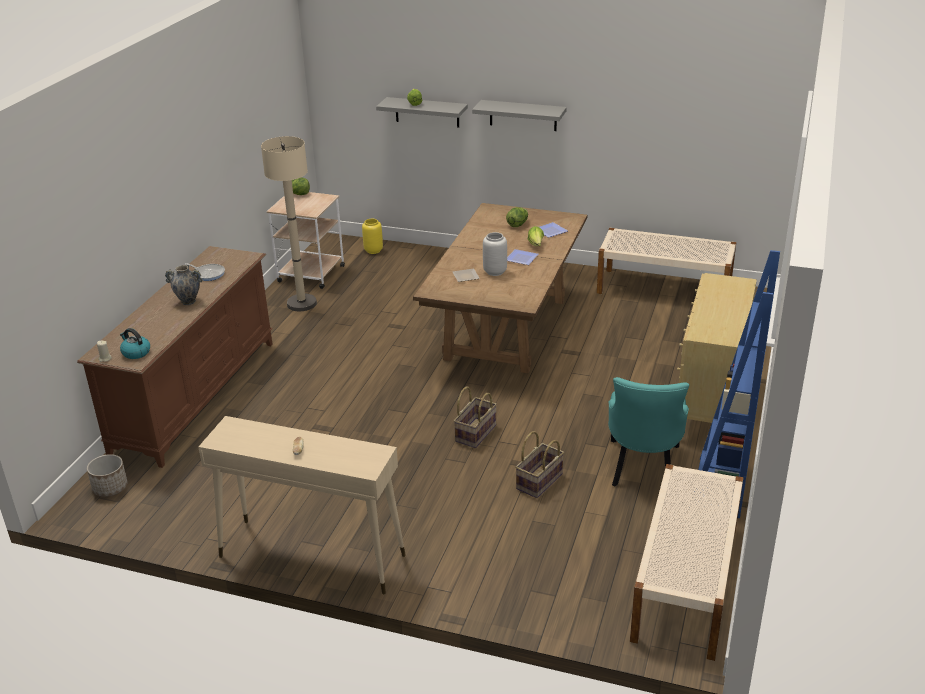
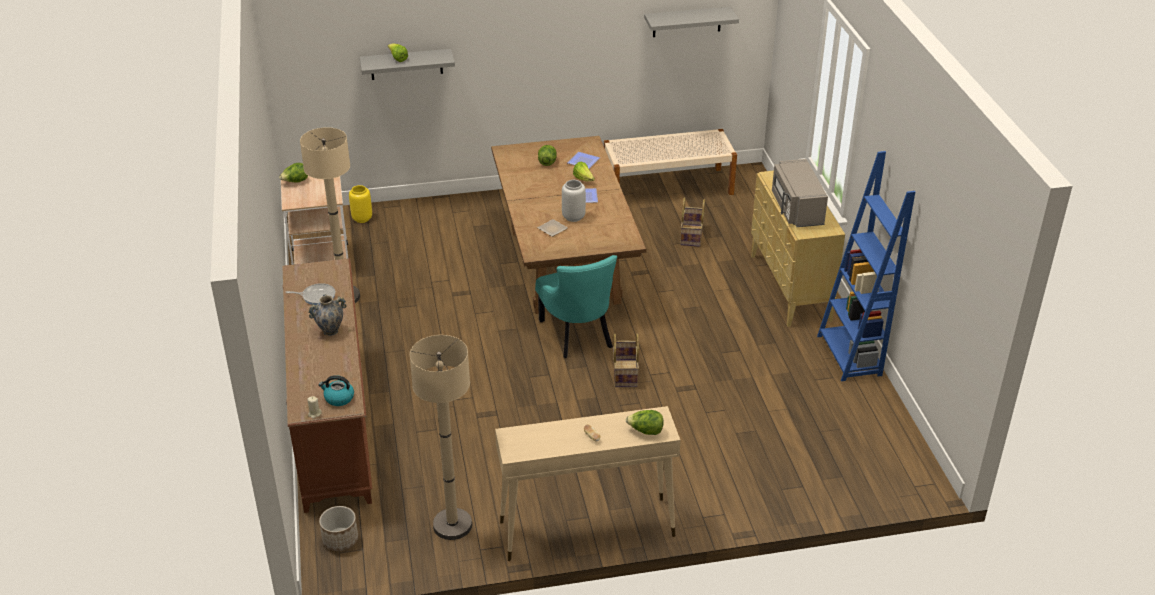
camera: 30 degrees left, 5 degrees up
grey shelf [472,100,567,131] -> grey shelf moved to [644,7,739,37]
basket [515,431,564,498] -> basket moved to [680,197,705,247]
turquoise chair [608,377,689,486] -> turquoise chair moved to [535,255,617,358]
beige bench [630,464,744,661] -> none
none -> beige floor lamp [410,335,472,540]
none -> lettuce [625,410,663,435]
none -> grey microwave [772,159,828,227]

